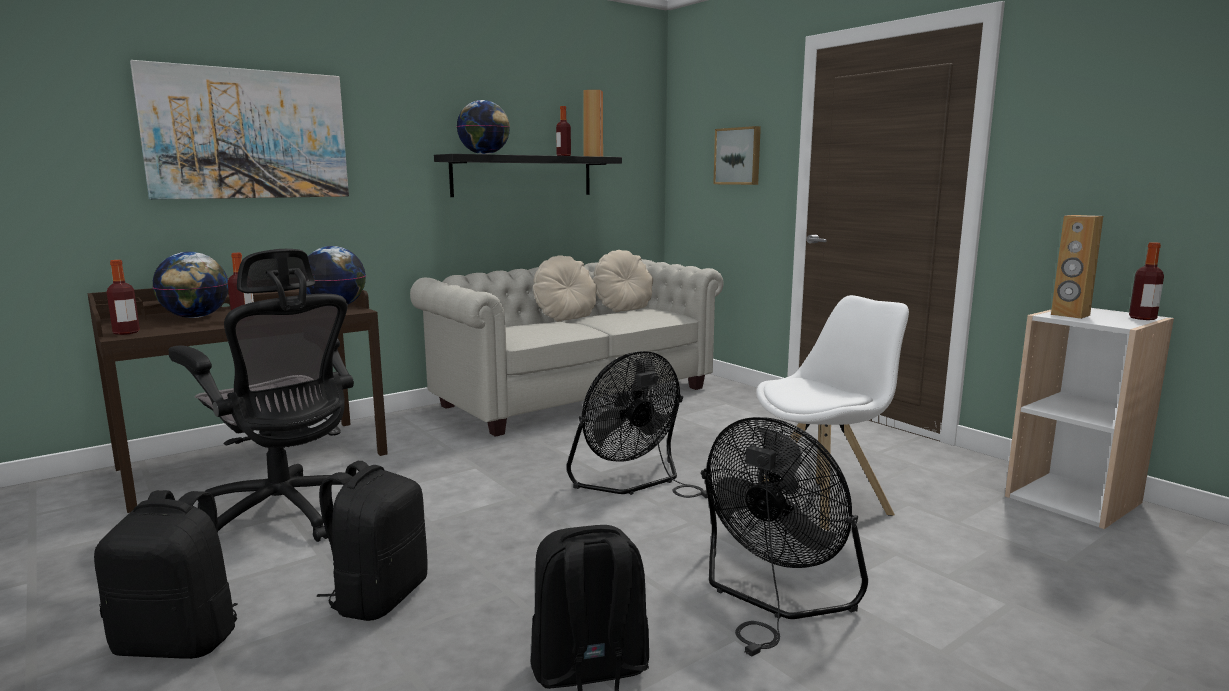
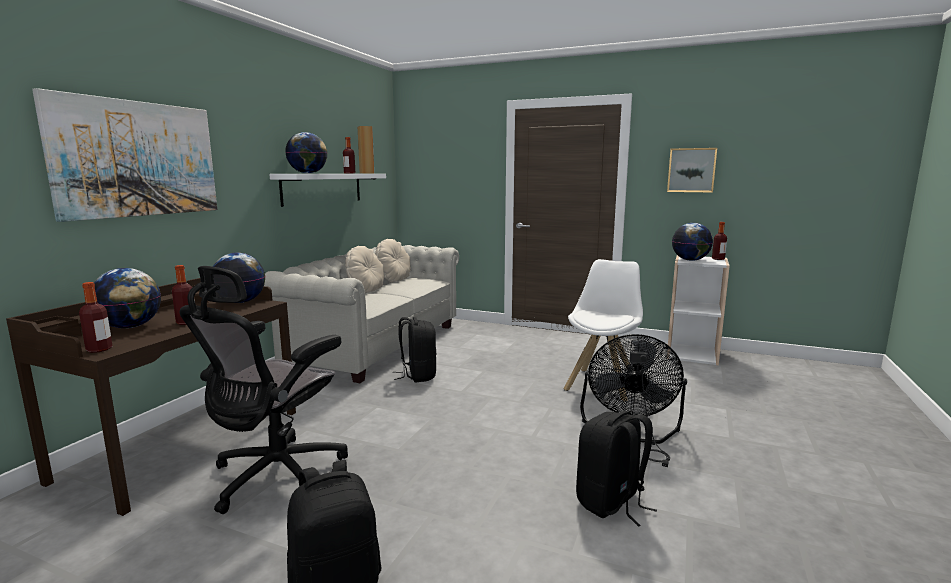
camera: 30 degrees left, 0 degrees up
office chair [169,249,354,542] -> office chair turned 105 degrees clockwise [180,266,348,514]
black backpack [316,461,428,621] -> black backpack moved to [393,317,437,382]
black shelf [434,154,622,197] -> white shelf [269,174,386,207]
black fan [567,351,708,498] -> none
picture [713,126,761,185] -> picture moved to [667,148,717,193]
brown speaker [1051,215,1103,319] -> globe [672,223,713,261]

